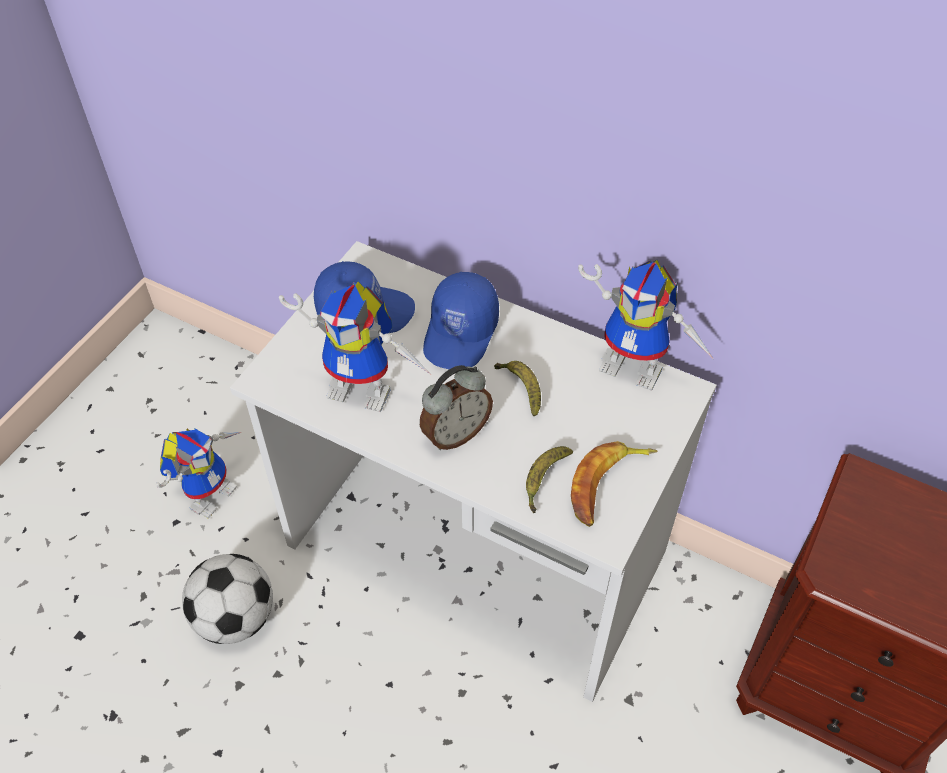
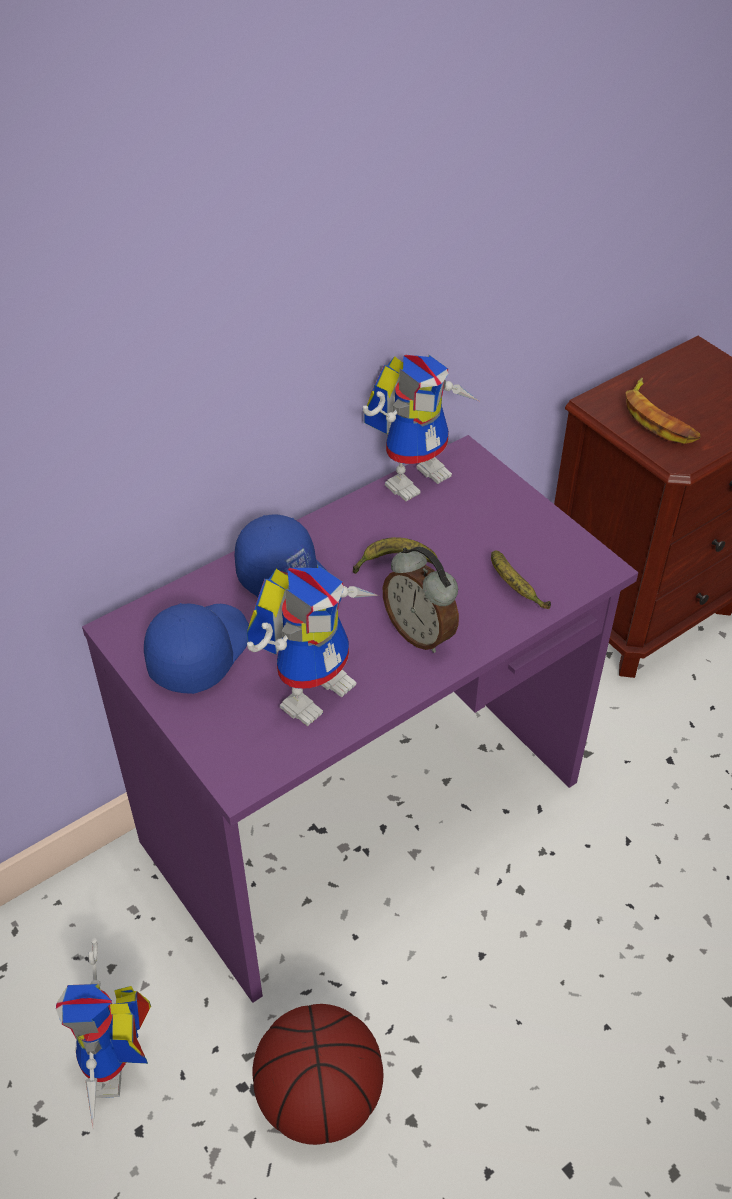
camera: 65 degrees left, 5 degrees down
toy robot [156,428,241,518] -> toy robot turned 150 degrees counterclockwise [56,938,151,1127]
football [182,554,273,644] -> basketball [252,1004,384,1145]
white desk [230,241,717,702] -> purple desk [82,435,638,1003]
alarm clock [420,365,493,450] -> alarm clock turned 150 degrees clockwise [383,547,459,653]
banana [571,441,658,527] -> banana moved to [626,378,701,444]

